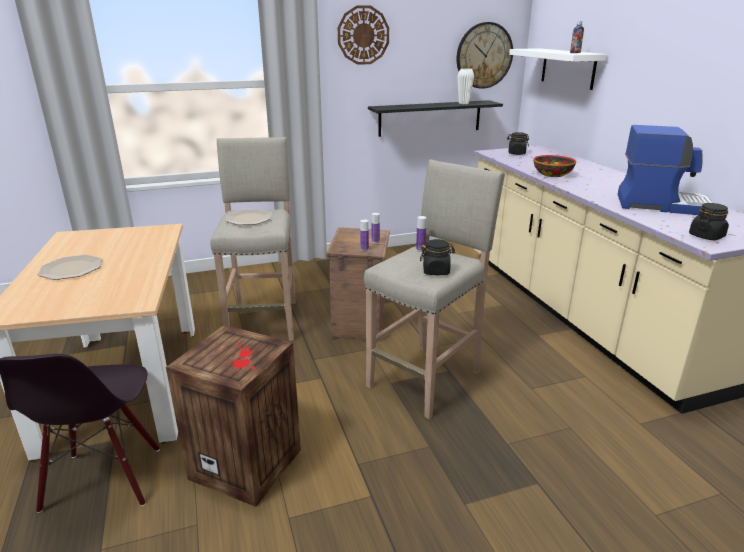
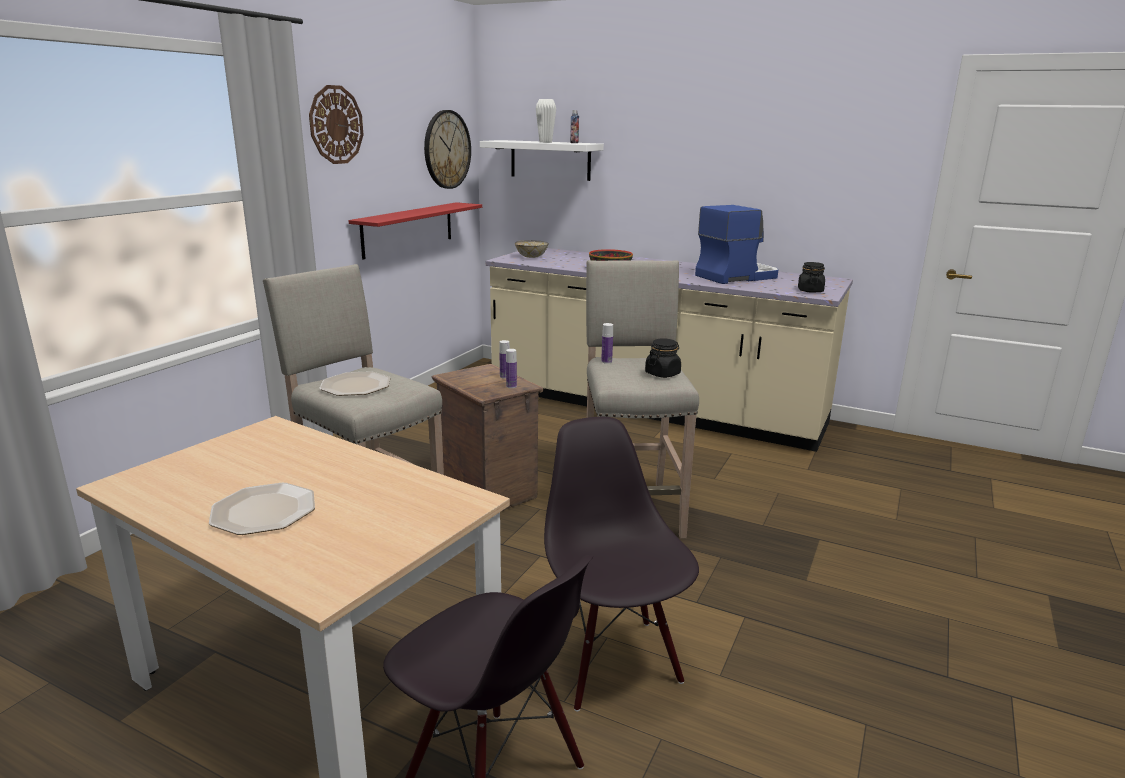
camera: 45 degrees left, 5 degrees down
crate [166,325,301,507] -> black chair [544,417,699,712]
black shelf [368,100,503,137] -> red shelf [349,202,482,260]
white vase [457,68,474,104] -> white vase moved to [536,99,556,143]
black jar [507,132,529,155] -> bowl [515,240,549,258]

